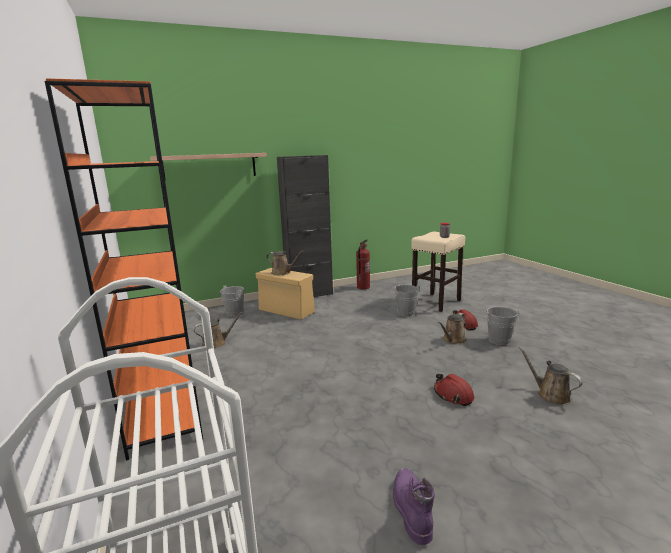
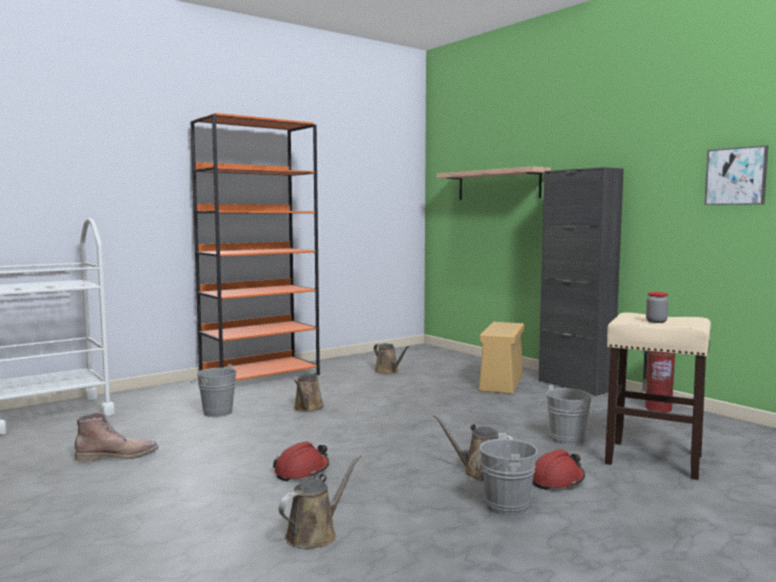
camera: 75 degrees right, 10 degrees down
grey bucket [216,285,244,317] -> grey bucket moved to [192,364,237,417]
brown watering can [266,250,304,275] -> brown watering can moved to [294,372,324,412]
purple boot [393,468,435,545] -> brown boot [75,413,158,462]
none -> picture [704,145,768,205]

